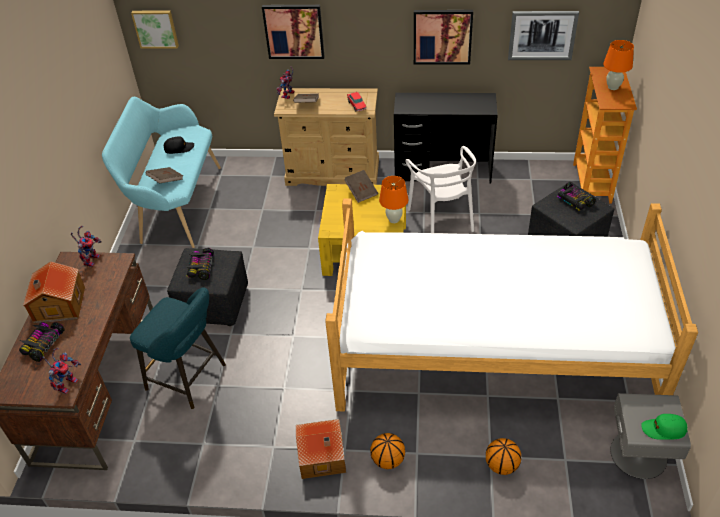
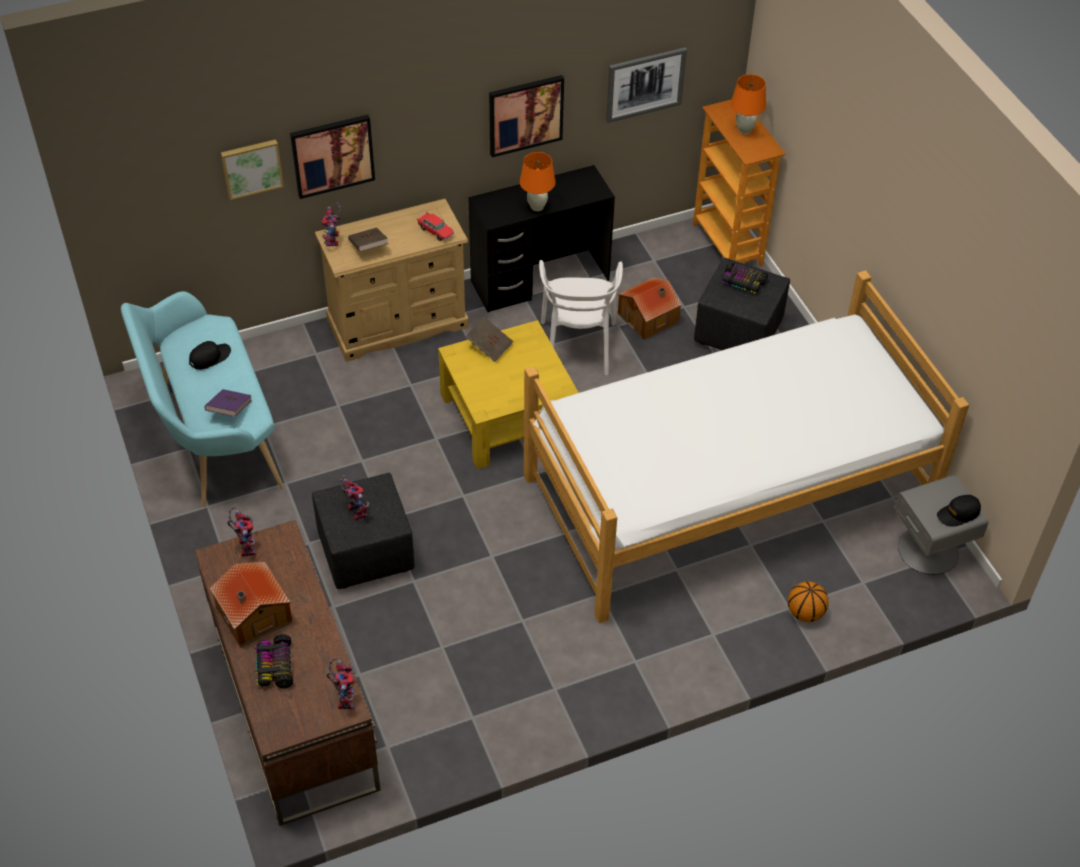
camera: 30 degrees left, 5 degrees up
turquoise stool [130,287,226,409] -> none
picture [131,10,179,48] -> picture moved to [221,139,284,200]
brown book [146,167,183,183] -> purple book [204,389,252,417]
toy car [186,248,214,280] -> toy robot [340,475,370,521]
toy house [296,419,346,479] -> toy house moved to [618,277,682,340]
basketball [370,433,405,469] -> none
orange table lamp [379,176,408,223] -> orange table lamp moved to [520,152,556,211]
white chair [405,146,476,233] -> white chair turned 45 degrees clockwise [539,260,623,375]
green cap [641,414,687,440] -> black cap [937,495,981,527]

